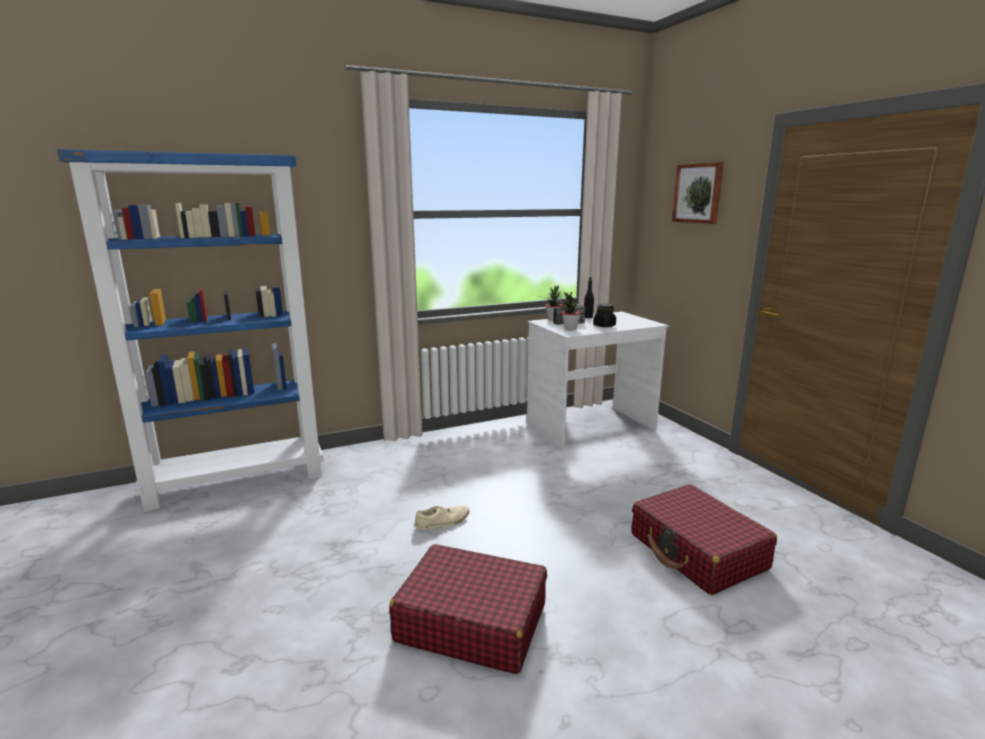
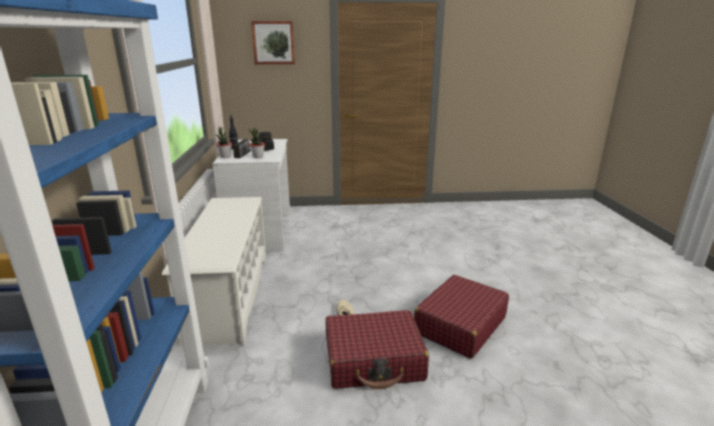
camera: 70 degrees left, 5 degrees up
red suitcase [631,484,777,595] -> red suitcase moved to [326,310,429,389]
none -> white shoe rack [162,197,266,347]

